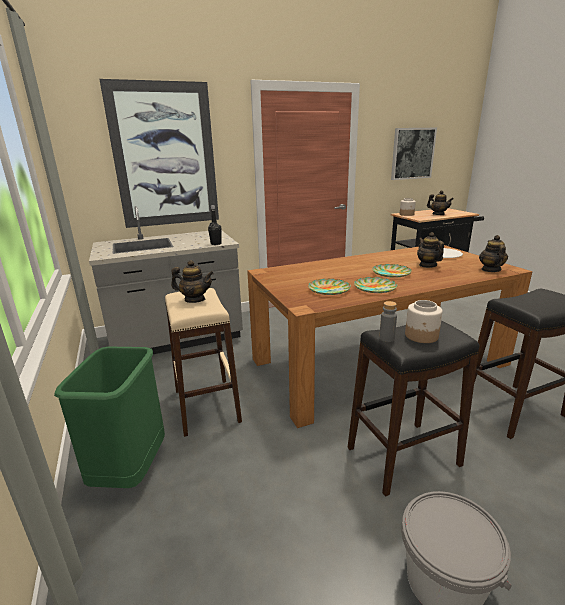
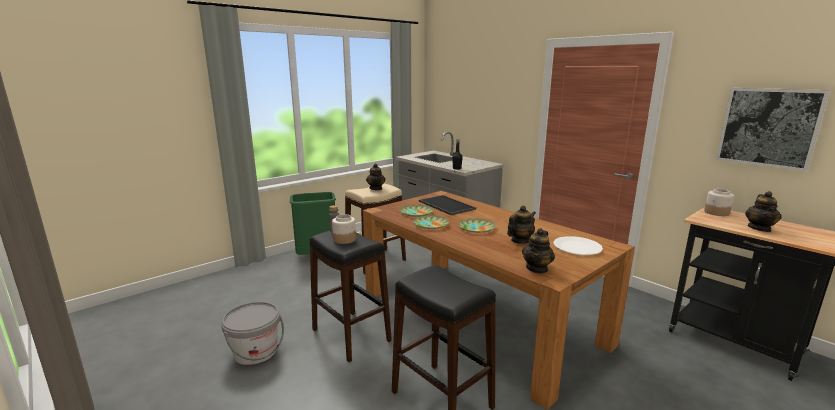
camera: 70 degrees right, 5 degrees down
picture [99,79,219,228] -> none
teapot [479,235,508,272] -> teapot turned 135 degrees clockwise [522,228,555,274]
none -> tray [419,195,476,215]

